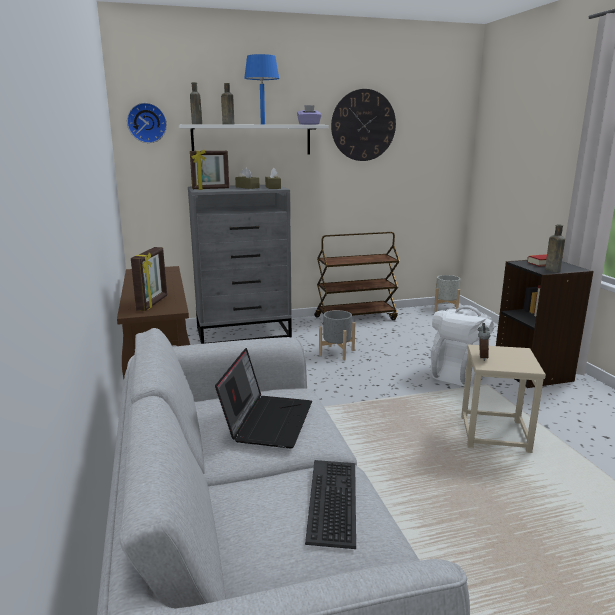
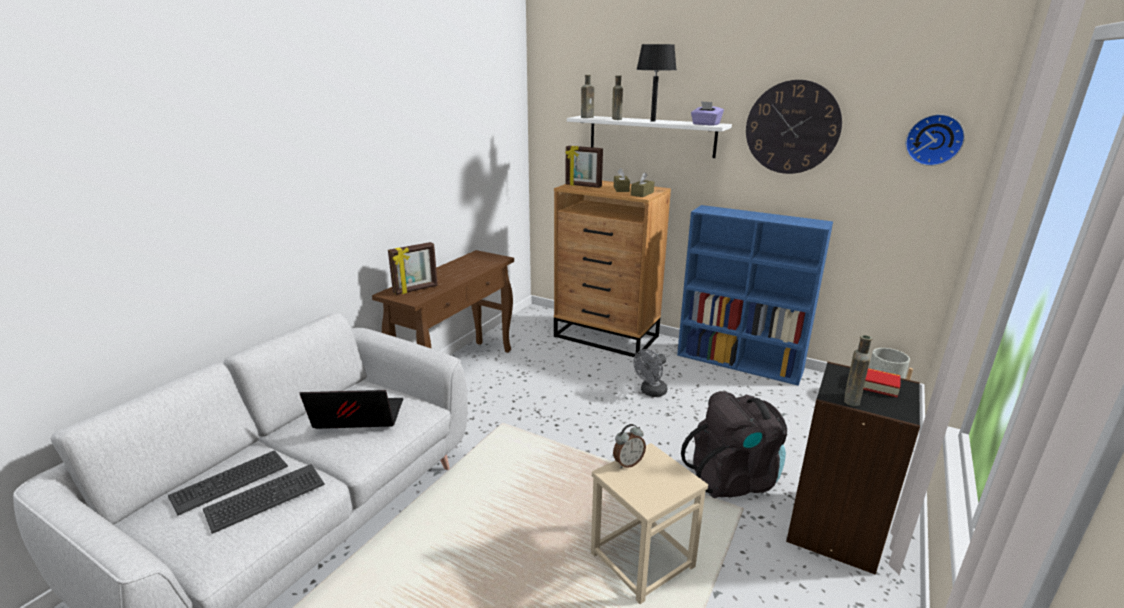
camera: 45 degrees right, 5 degrees up
wall clock [127,103,167,143] -> wall clock moved to [905,114,965,166]
grey dresser [188,185,292,344] -> brown dresser [554,181,671,357]
laptop [215,348,312,448] -> laptop turned 150 degrees counterclockwise [300,390,403,429]
blue table lamp [244,54,279,125] -> black table lamp [636,44,676,122]
brown cart [314,232,400,320] -> blue bookcase [677,205,833,386]
grey planter [319,310,355,360] -> grey fan [633,349,667,397]
white backpack [431,305,495,386] -> black backpack [681,391,787,498]
none -> keyboard [168,450,288,515]

